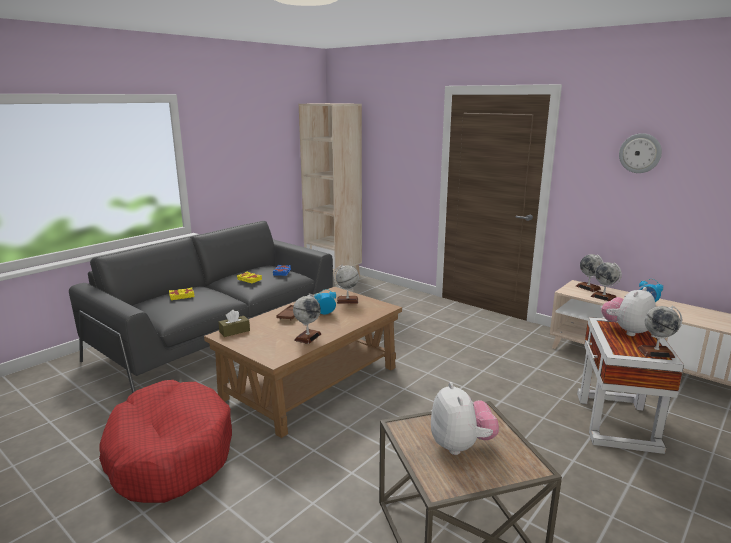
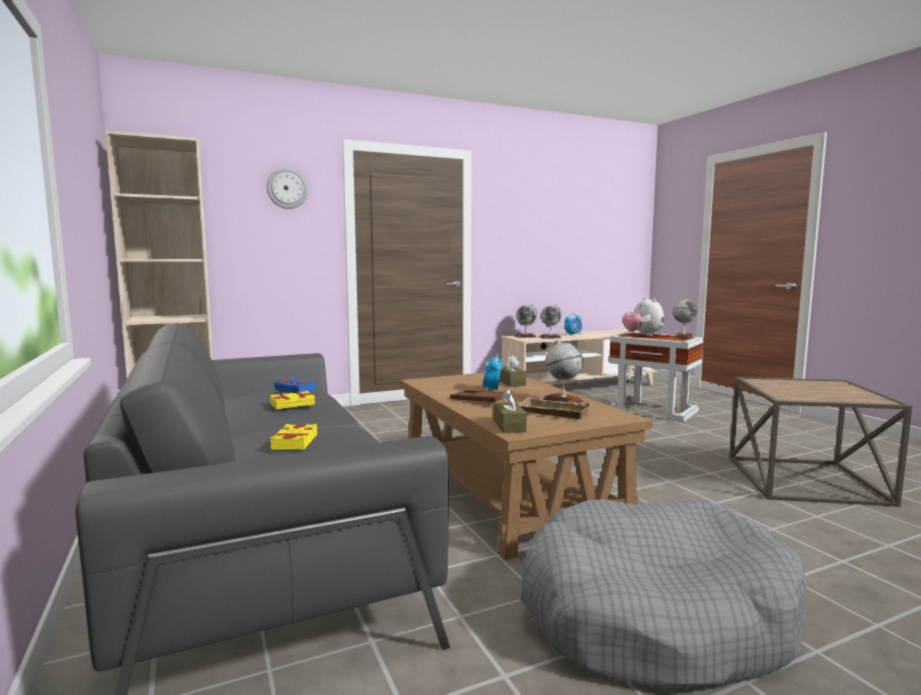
camera: 65 degrees left, 10 degrees down
red dog bed [99,380,232,503] -> grey dog bed [520,499,807,691]
globe [334,265,359,304] -> none
plush toy [431,382,499,455] -> none
wall clock [619,133,662,173] -> wall clock moved to [267,168,308,209]
none -> brown tissue box [499,355,526,387]
none -> beige tray [518,397,592,419]

